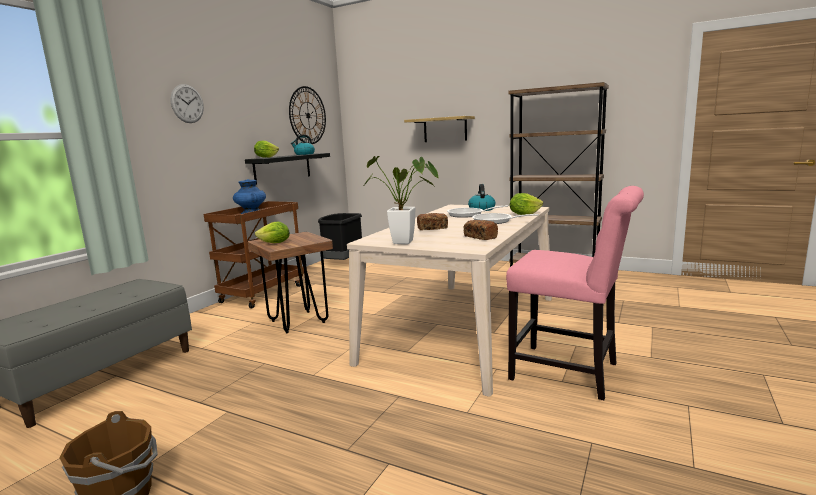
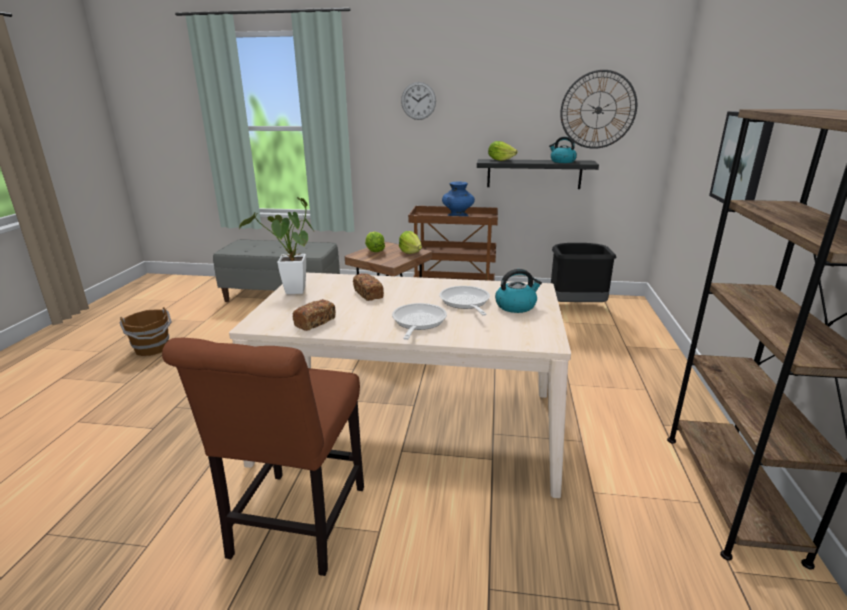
camera: 70 degrees right, 10 degrees up
shelf [404,116,475,142] -> picture [709,111,774,203]
pink chair [506,186,644,400] -> brown chair [162,338,364,576]
lettuce [510,193,543,215] -> lettuce moved to [399,231,422,254]

